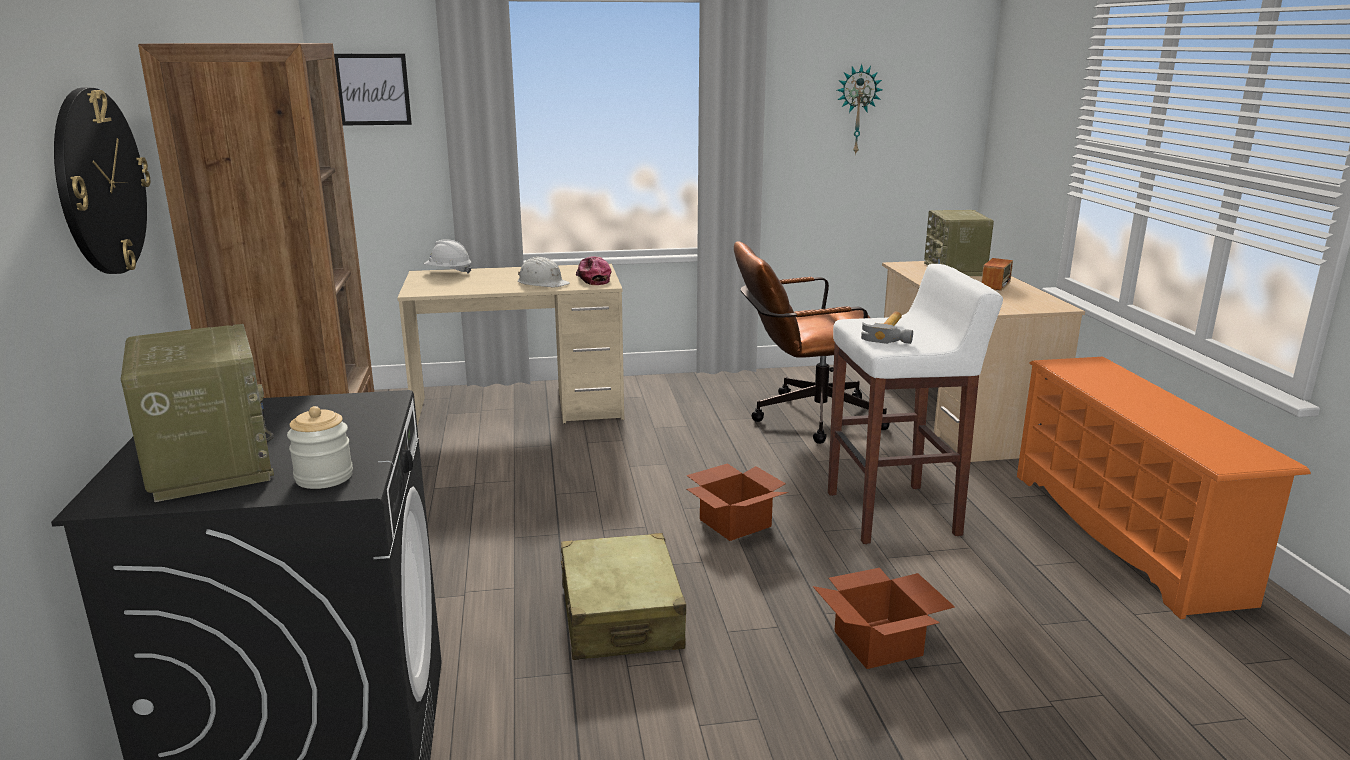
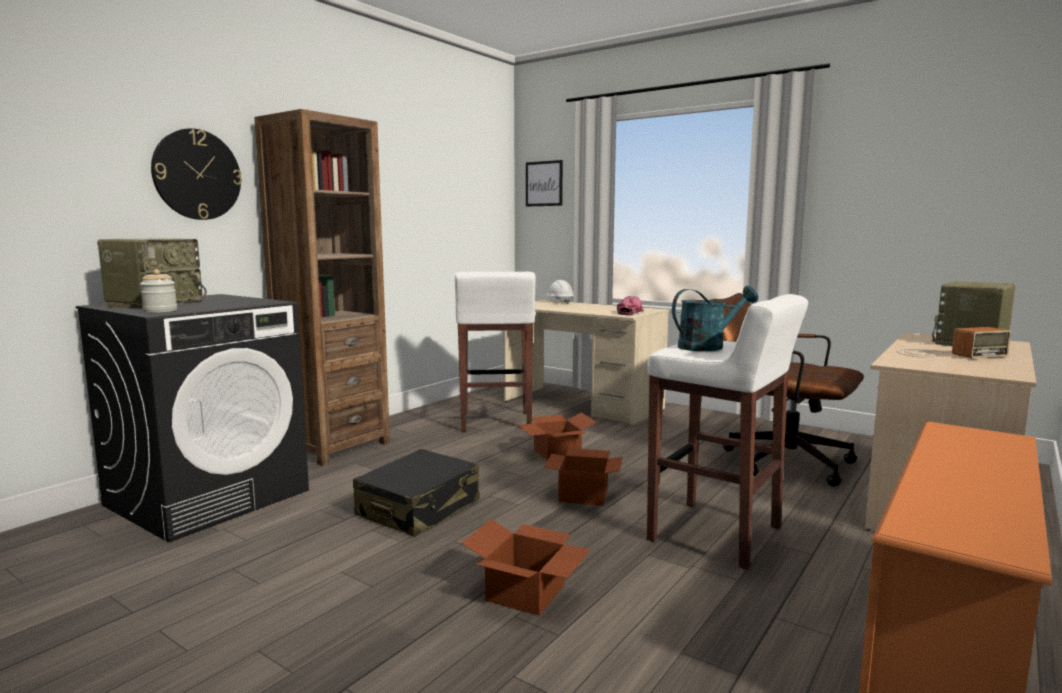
camera: 45 degrees right, 10 degrees down
white hard hat [518,257,570,288] -> none
beige suitcase [561,533,686,660] -> black suitcase [353,449,480,537]
wall clock [837,64,883,155] -> none
hammer [861,311,913,344] -> turquoise watering can [672,286,758,351]
none -> white stool [455,272,536,431]
none -> cardboard box [519,412,597,461]

